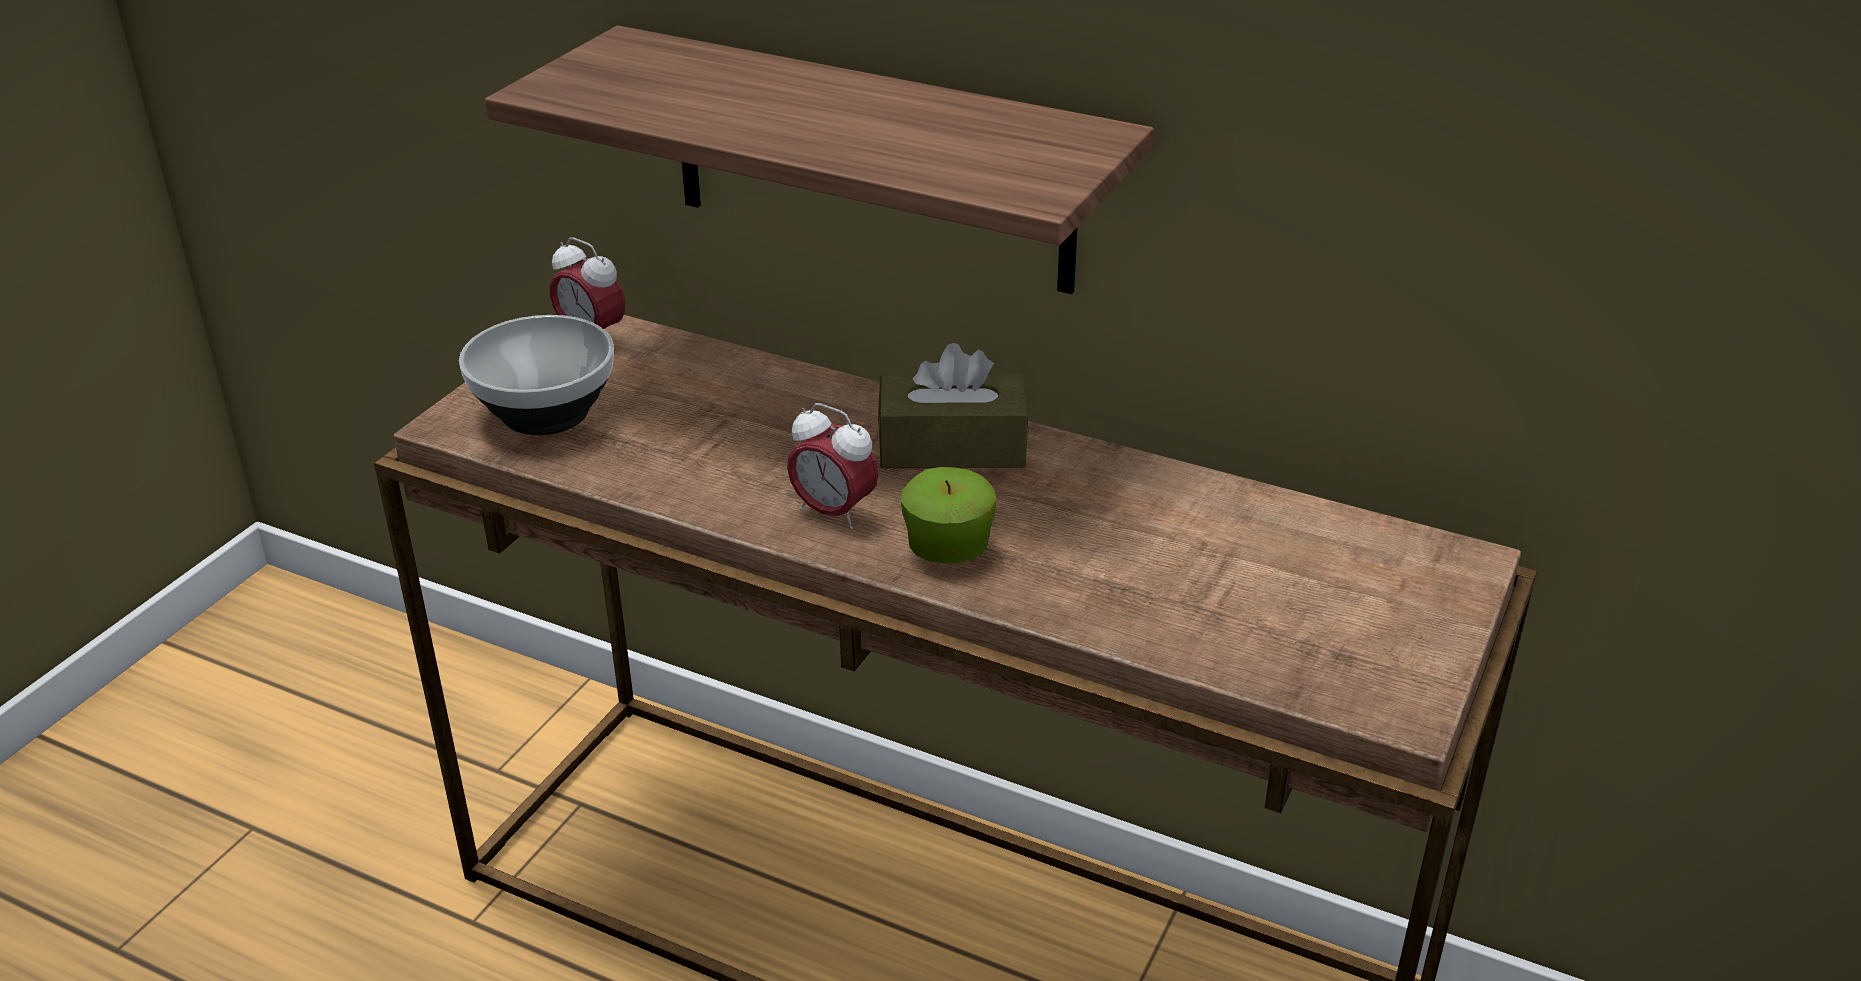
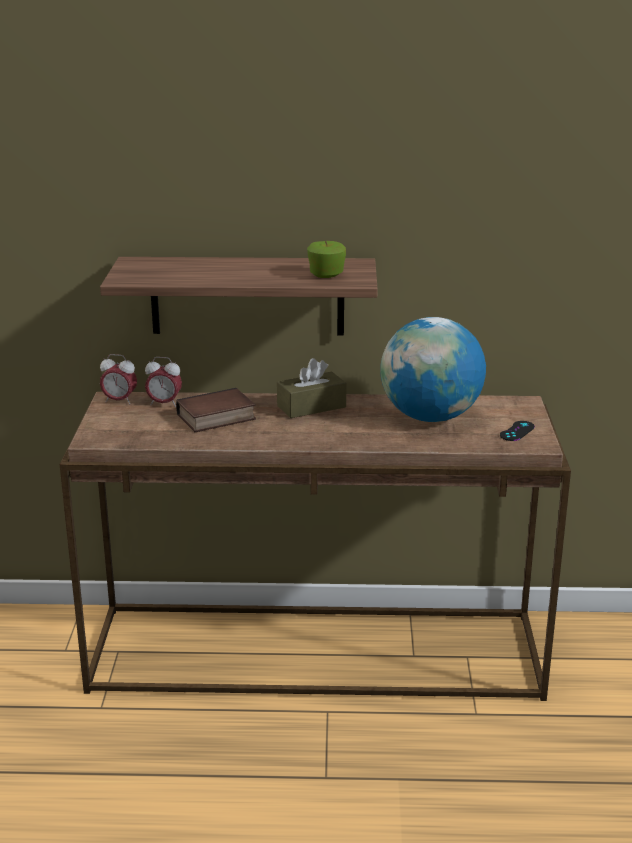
camera: 25 degrees left, 10 degrees down
bowl [459,315,614,435] -> none
alarm clock [787,403,879,530] -> alarm clock moved to [145,357,182,407]
apple [901,467,996,563] -> apple moved to [307,241,346,278]
none -> book [176,388,256,432]
none -> globe [380,317,486,422]
none -> black game controller [500,421,535,441]

